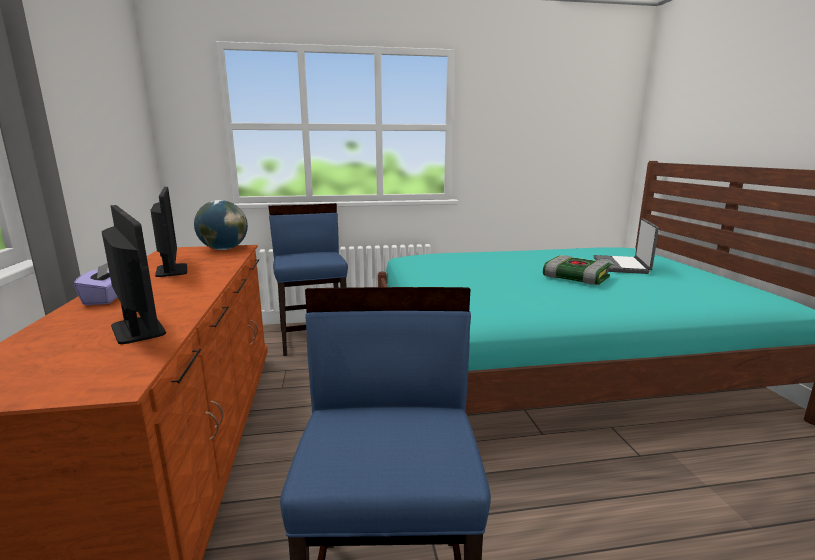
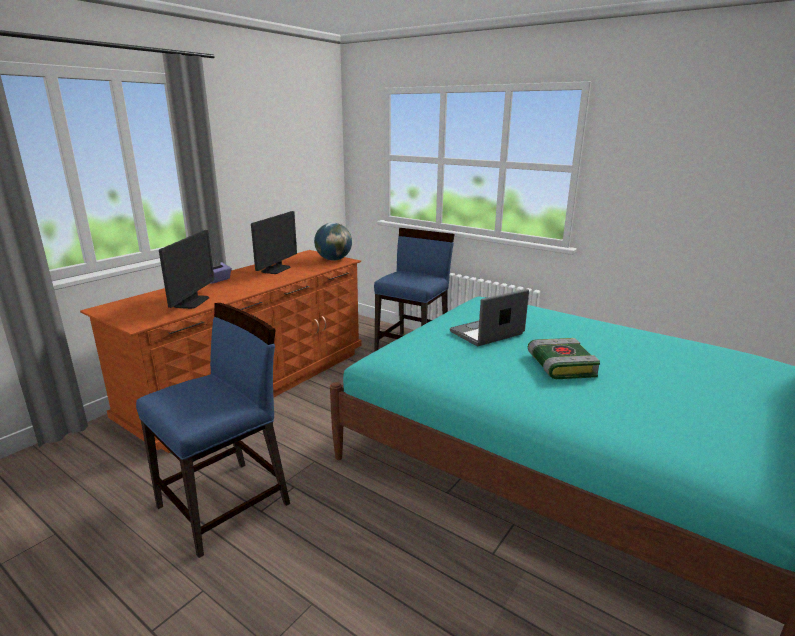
camera: 45 degrees right, 5 degrees up
laptop [594,218,659,274] -> laptop moved to [450,289,529,346]

